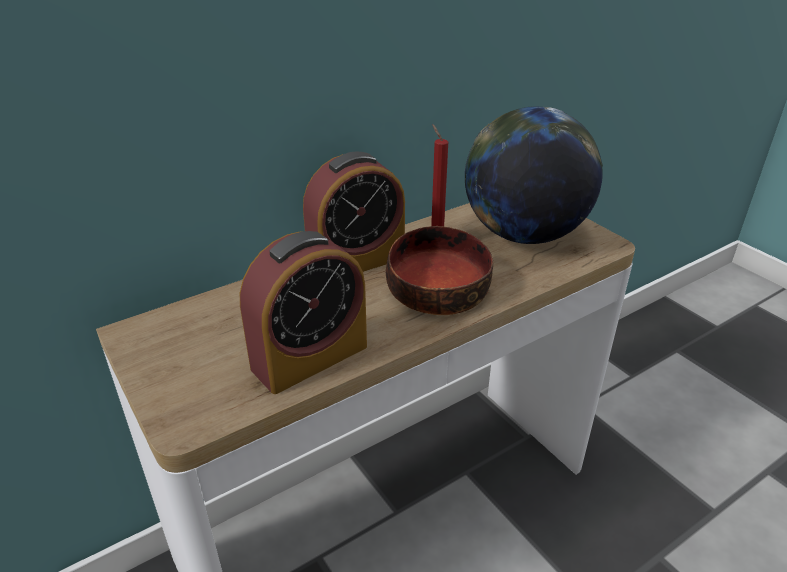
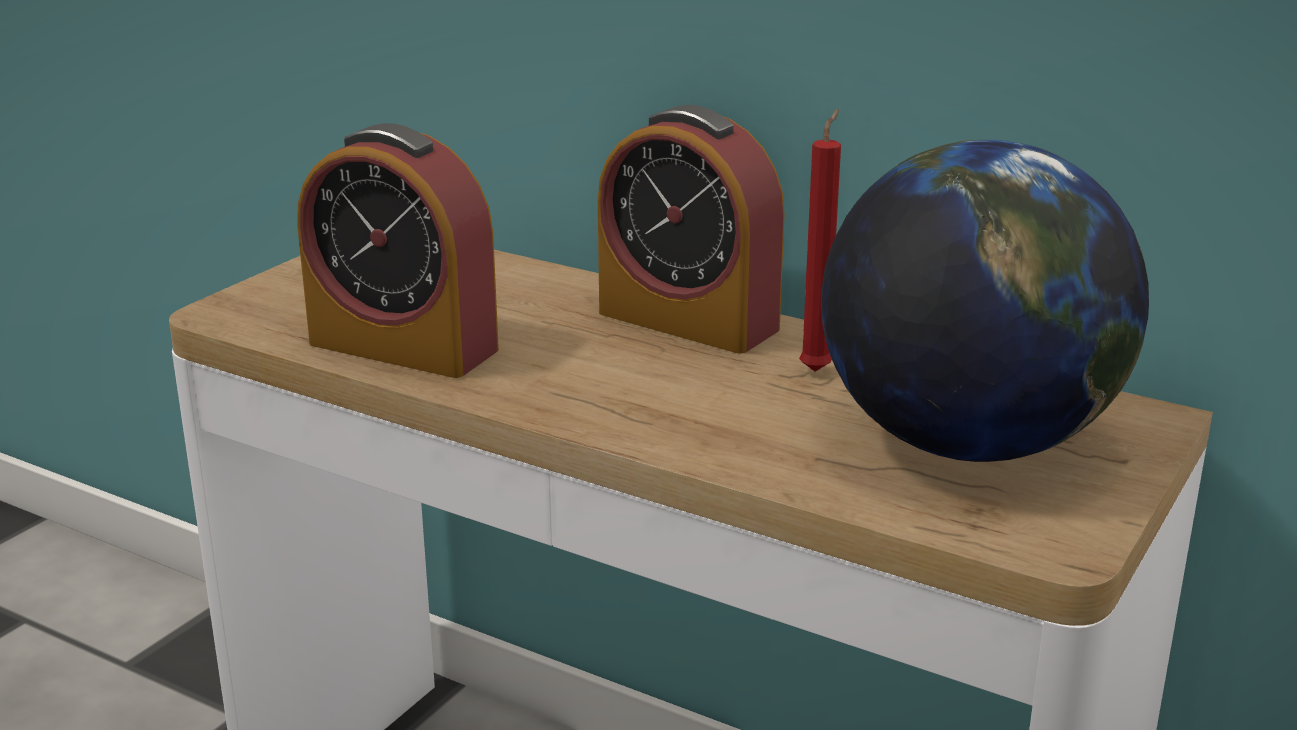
camera: 65 degrees right, 10 degrees down
bowl [386,226,493,315] -> none

